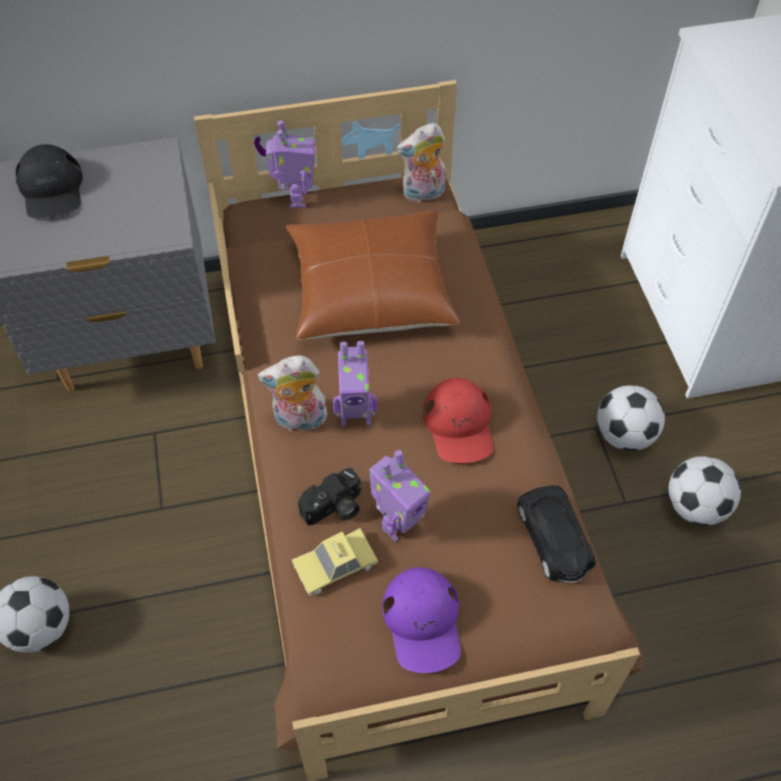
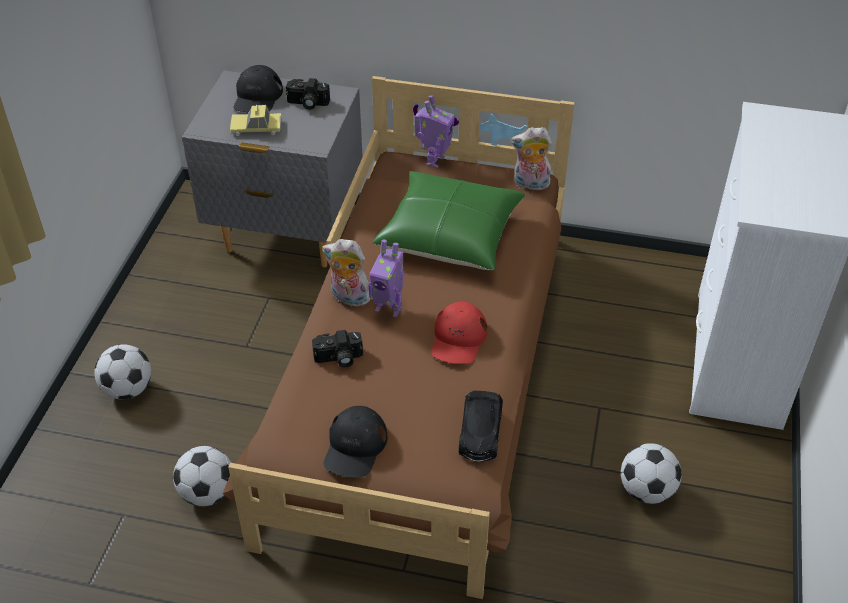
camera: 25 degrees right, 10 degrees down
brown pillow [286,211,460,340] -> green pillow [373,171,525,270]
toy car [292,528,378,596] -> toy car moved to [230,105,282,136]
toy robot [369,450,430,542] -> none
purple cap [382,567,461,673] -> black cap [324,406,387,478]
football [597,385,665,451] -> football moved to [173,446,231,506]
none -> camera [286,78,330,110]

